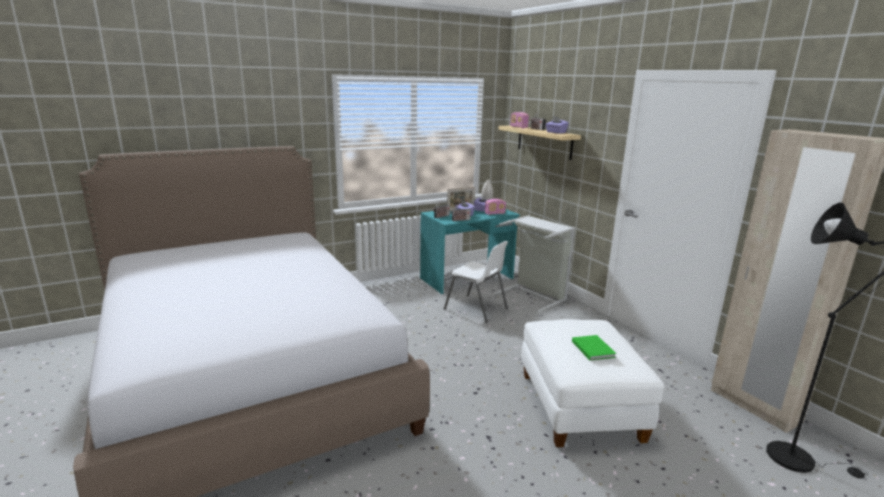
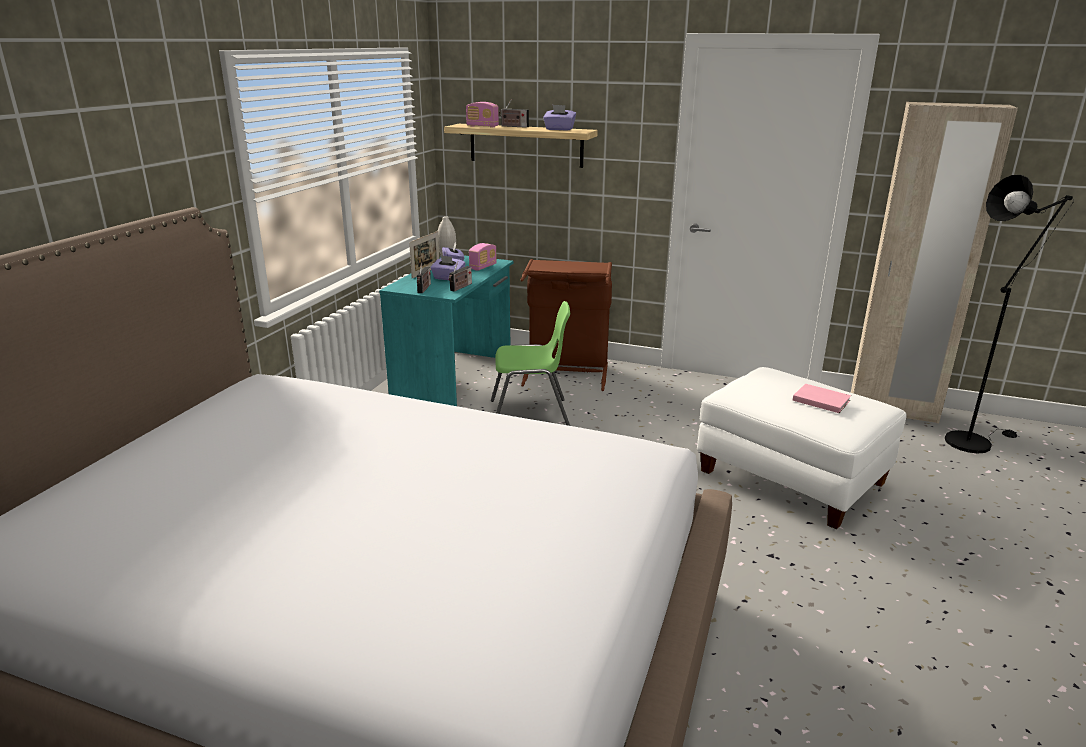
camera: 40 degrees left, 5 degrees up
white chair [444,241,508,323] -> green chair [491,301,570,426]
grey laundry basket [495,215,575,312] -> brown laundry basket [520,259,612,391]
green book [572,335,616,360] -> pink book [792,384,851,413]

